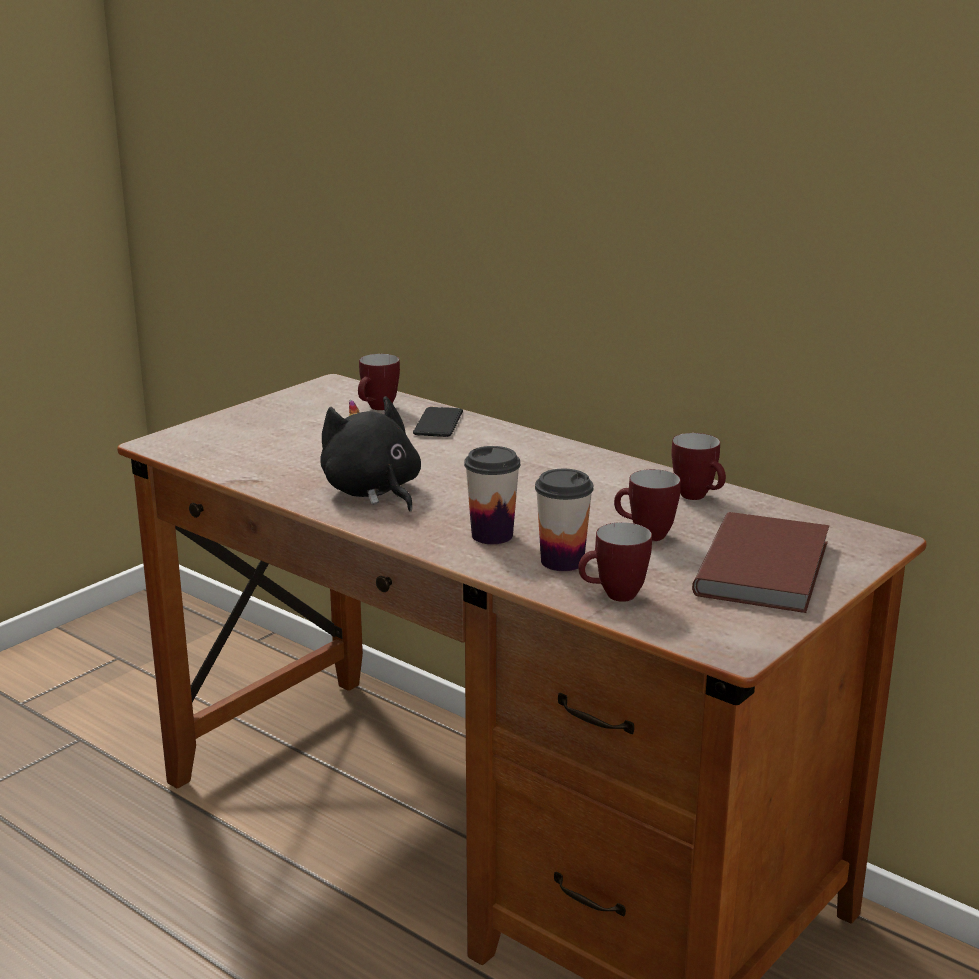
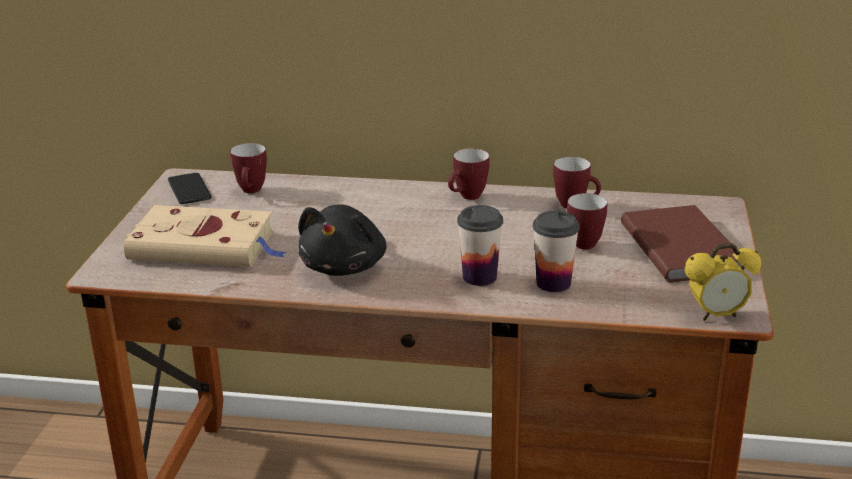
camera: 30 degrees left, 5 degrees up
black plush toy [320,396,421,512] -> black plush toy turned 105 degrees counterclockwise [298,205,387,276]
phone [413,407,463,437] -> phone moved to [168,173,212,204]
mug [578,522,652,602] -> mug moved to [448,148,489,200]
none -> beige book [124,205,287,267]
none -> alarm clock [685,243,761,321]

